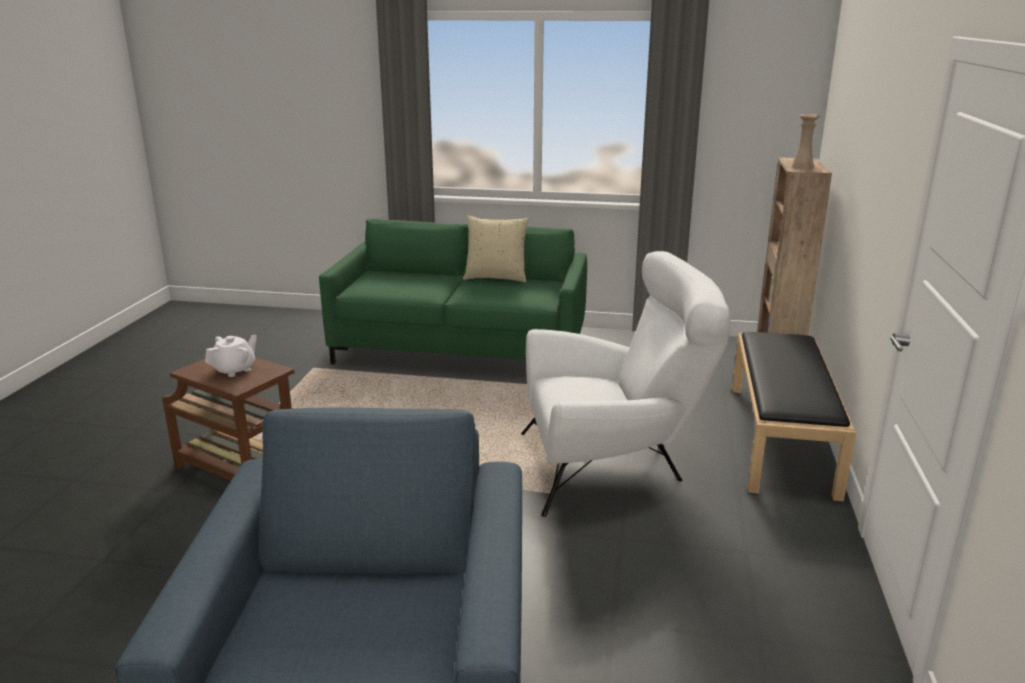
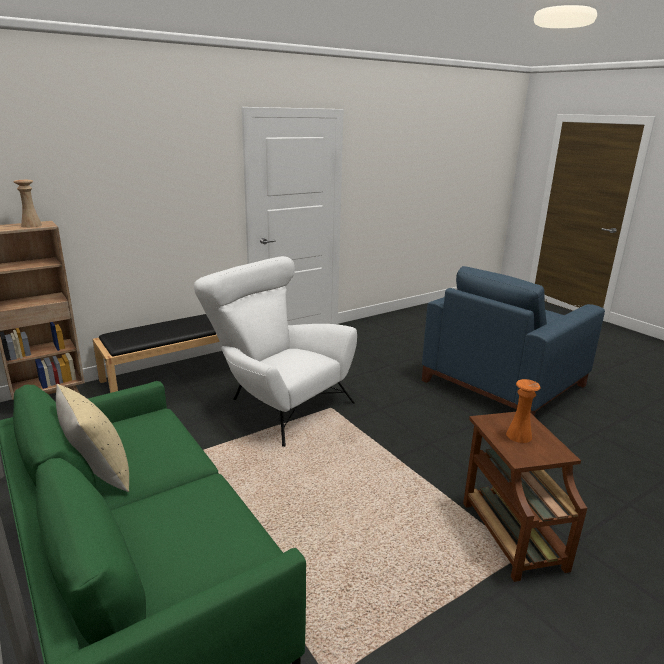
camera: 135 degrees left, 0 degrees up
white teapot [205,335,257,377] -> orange vase [506,379,540,443]

